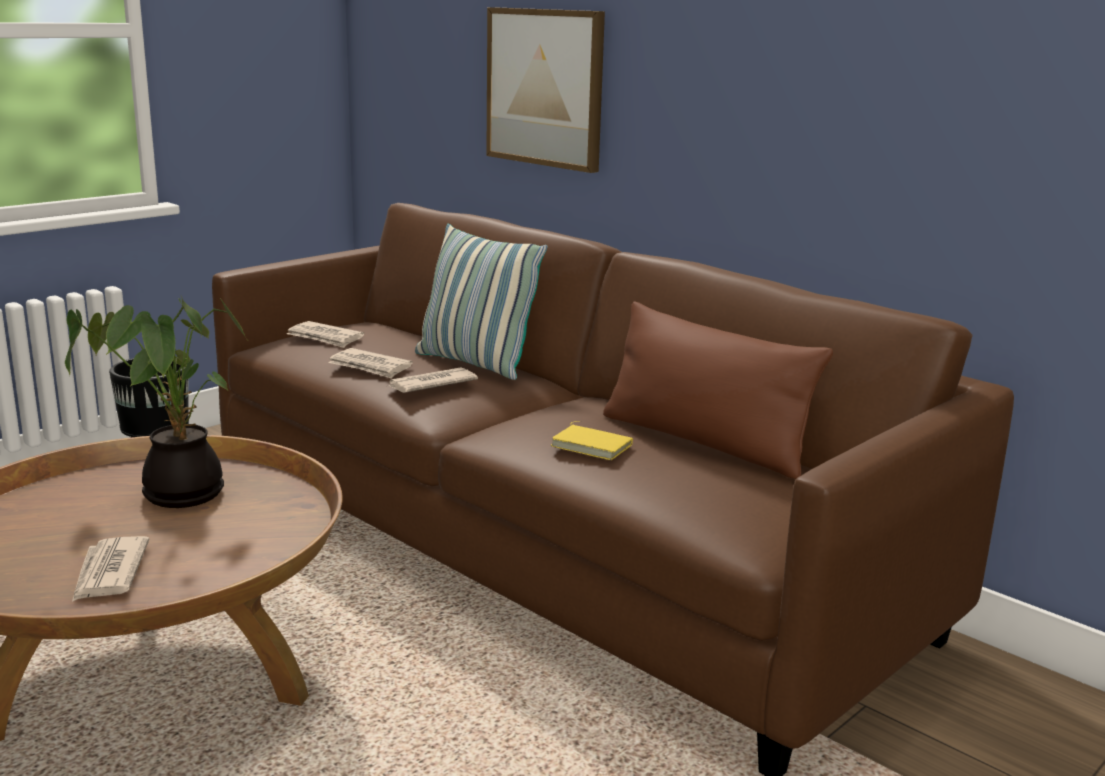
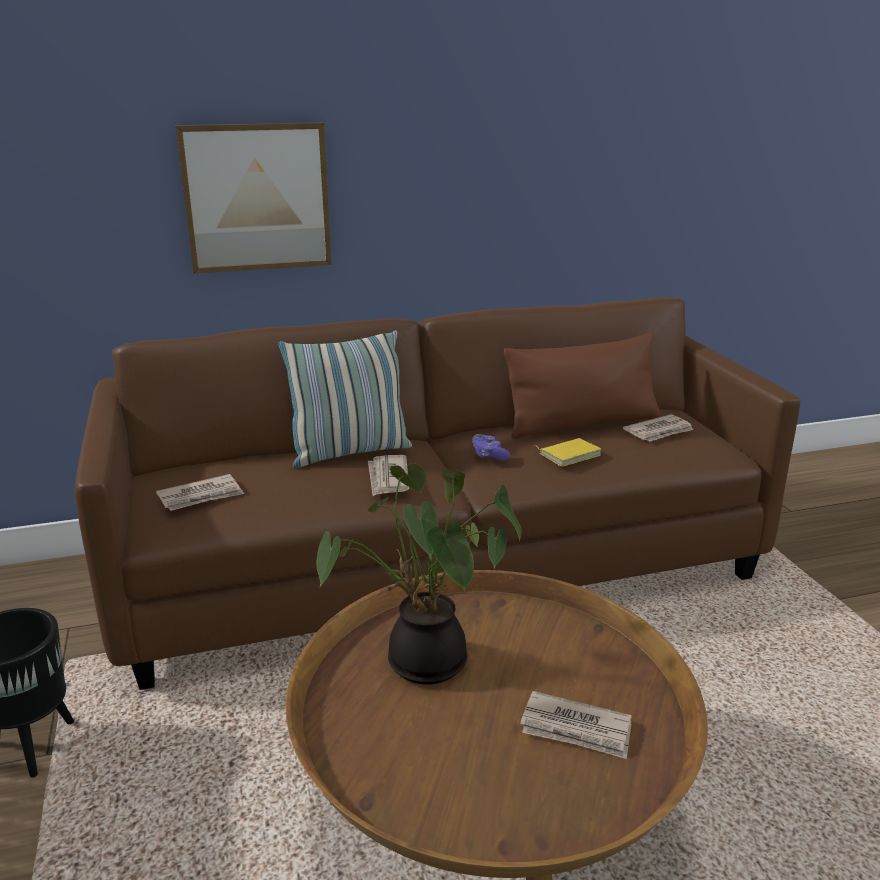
camera: 60 degrees left, 5 degrees up
newspaper [328,348,413,379] -> newspaper moved to [623,414,694,441]
none -> purple game controller [472,434,510,461]

